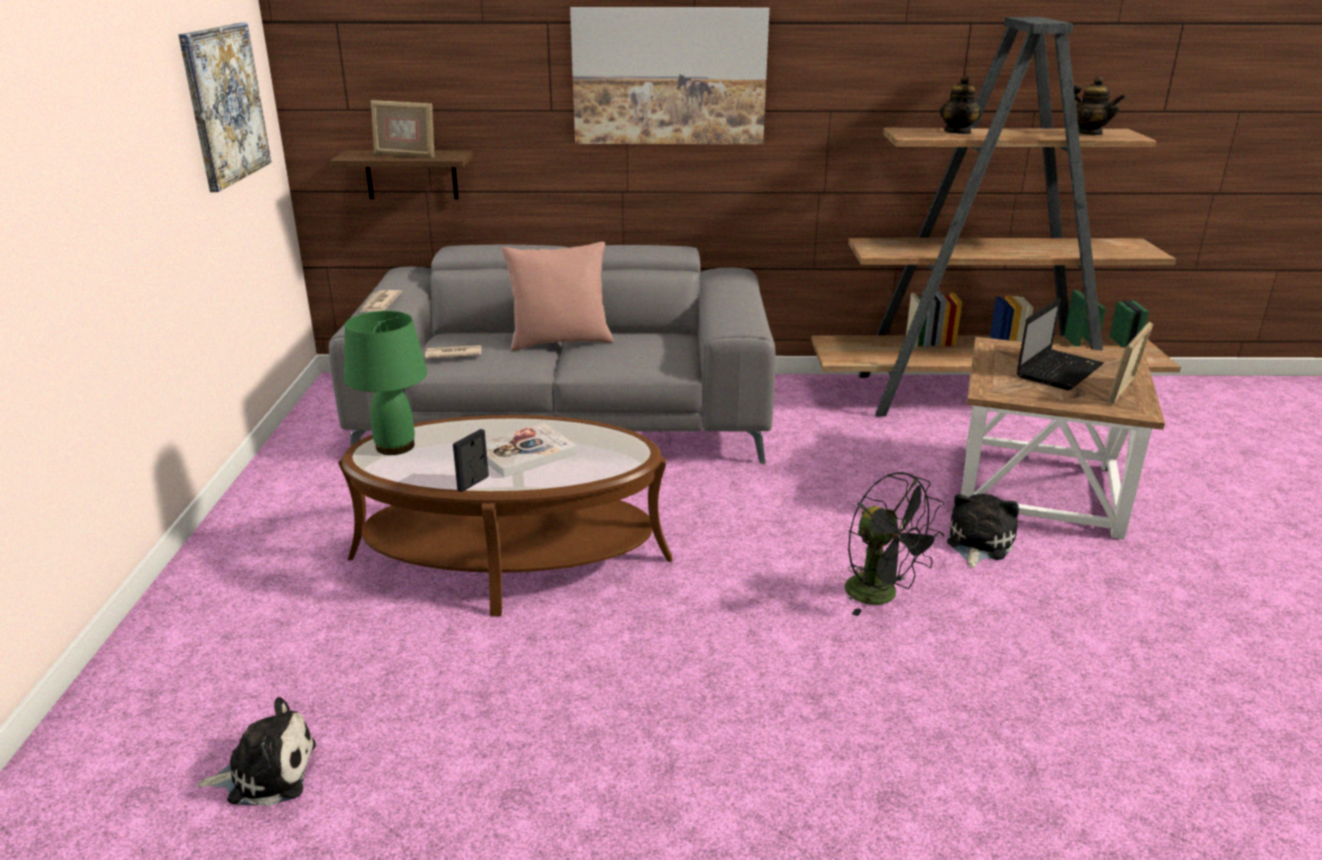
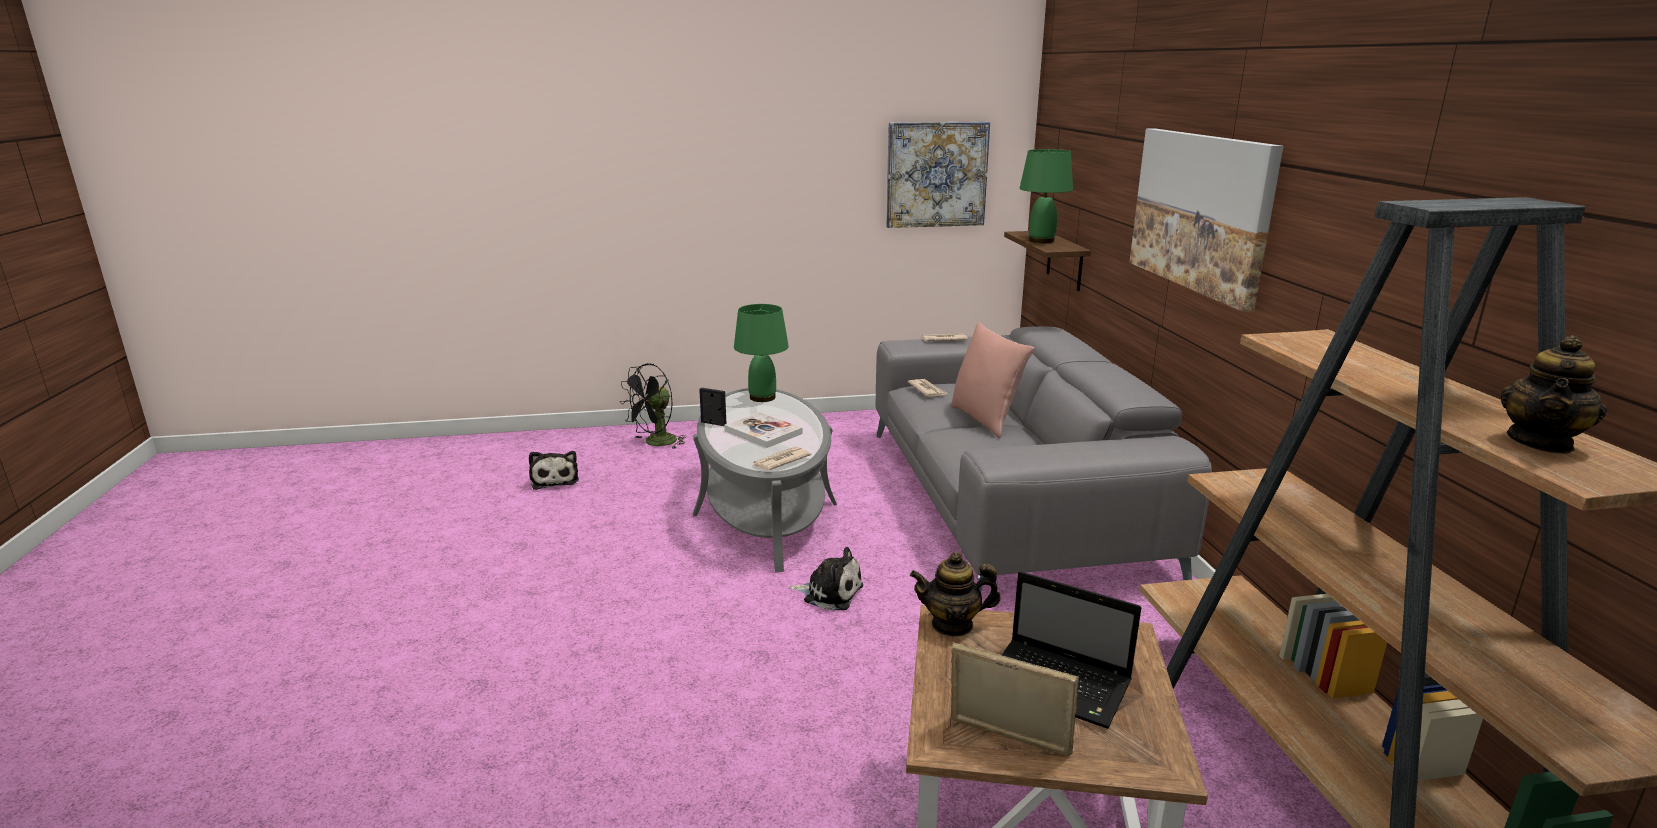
camera: 80 degrees right, 5 degrees down
brown coffee table [338,415,672,616] -> grey coffee table [693,388,837,572]
picture frame [371,100,434,158] -> green table lamp [1019,149,1073,243]
black fan [845,472,944,616] -> black fan moved to [619,363,687,449]
teapot [939,75,982,134] -> teapot moved to [910,552,1001,637]
plush toy [947,494,1019,568] -> plush toy moved to [788,547,863,610]
none -> newspaper [752,447,811,471]

